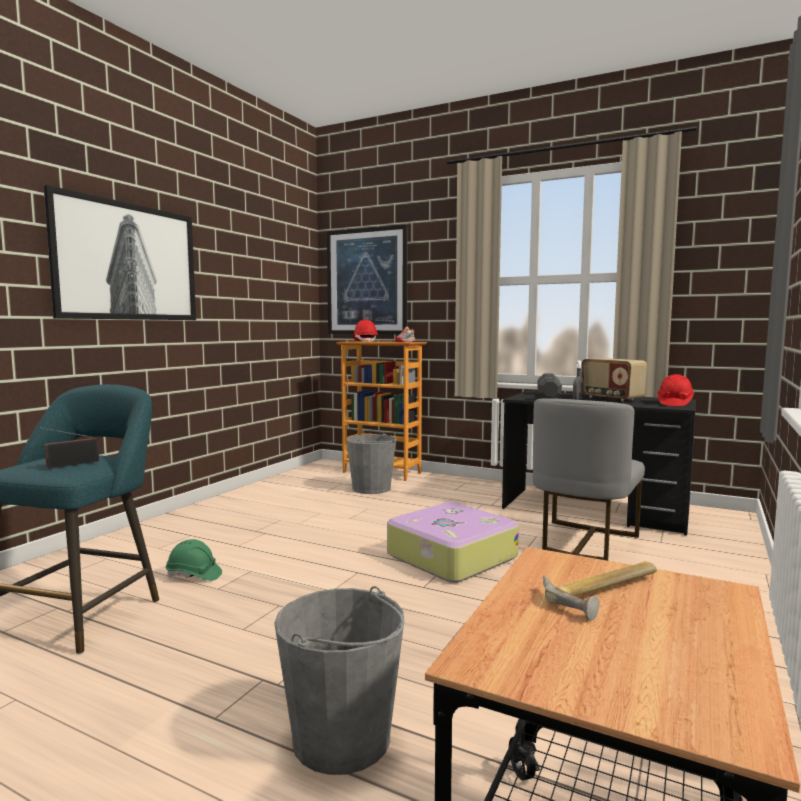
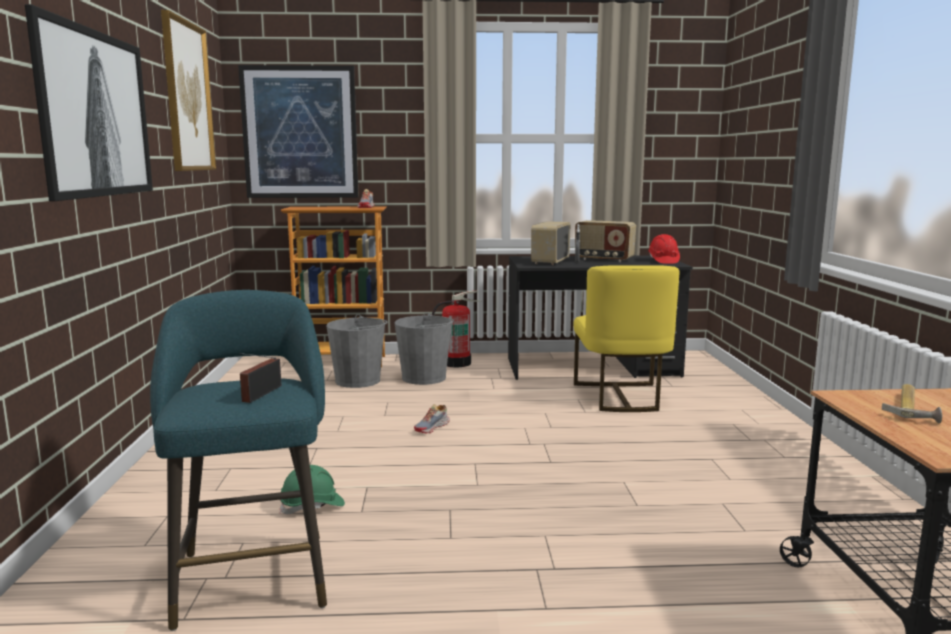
camera: 30 degrees left, 5 degrees up
grey bucket [274,586,404,775] -> grey bucket moved to [394,312,454,385]
red hard hat [353,320,378,342] -> none
suitcase [387,502,519,583] -> none
grey chair [533,398,645,561] -> yellow chair [573,265,680,412]
black dumbbell [537,373,562,399] -> radio [531,221,570,265]
none -> picture [161,10,216,171]
none -> shoe [414,404,450,433]
none -> fire extinguisher [432,291,480,367]

